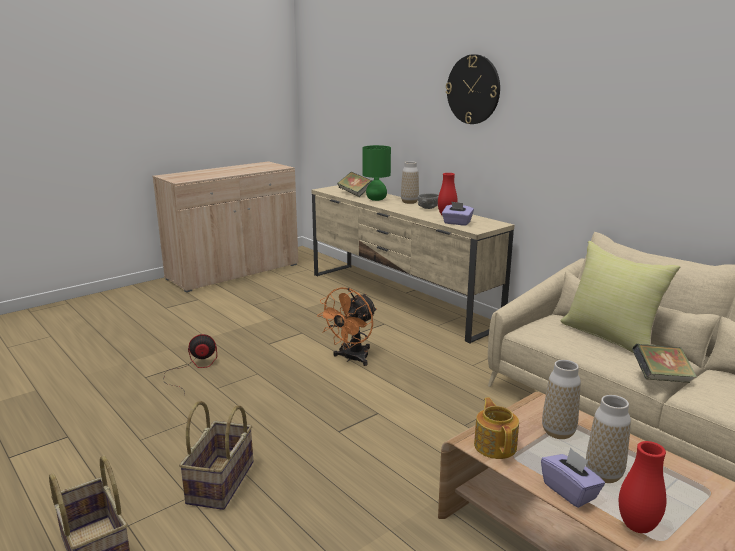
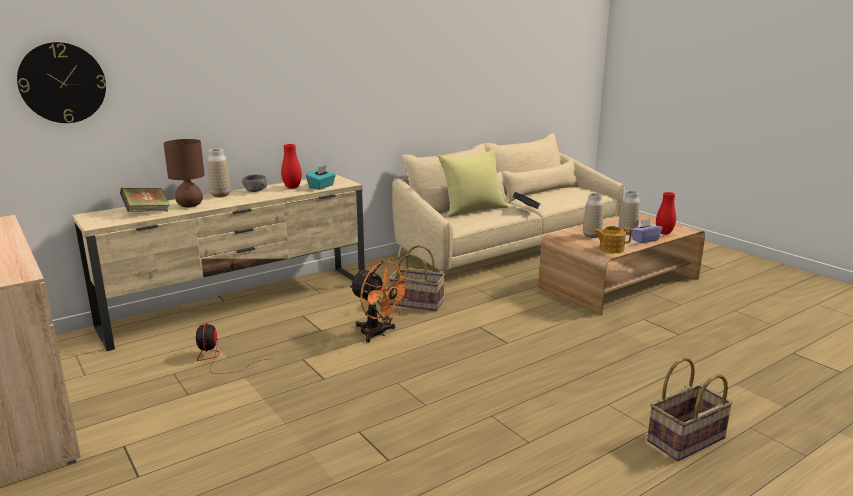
camera: 85 degrees left, 0 degrees up
fan [163,334,217,396] -> fan moved to [196,323,266,374]
basket [179,401,253,510] -> basket moved to [389,245,445,311]
green table lamp [362,145,391,201] -> brown table lamp [163,139,205,207]
purple tissue box [442,201,474,226] -> turquoise tissue box [306,165,336,190]
wall clock [446,54,500,124] -> wall clock moved to [17,42,106,123]

